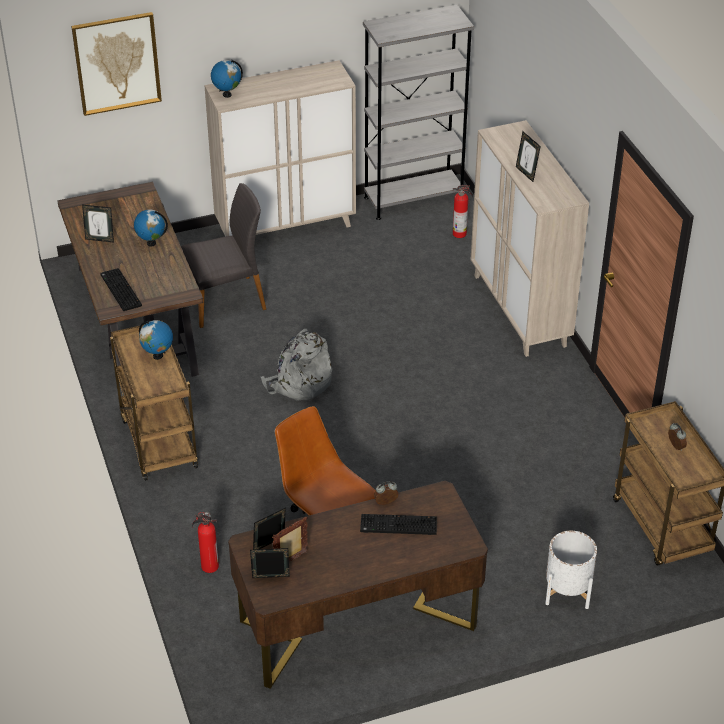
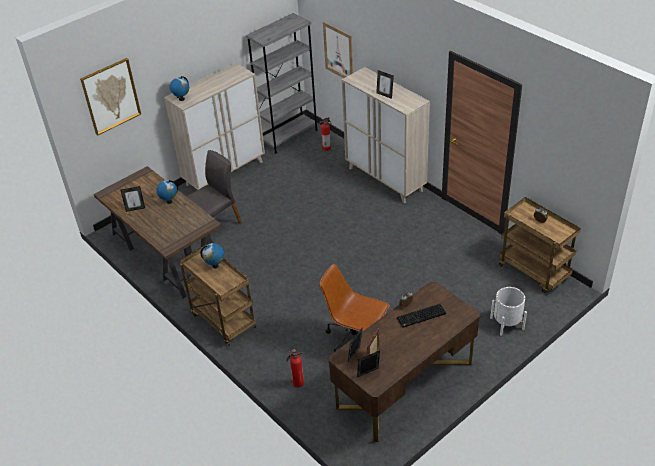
camera: 20 degrees left, 0 degrees up
keyboard [100,268,142,311] -> none
grey backpack [261,329,332,401] -> none
none -> picture [323,22,353,78]

